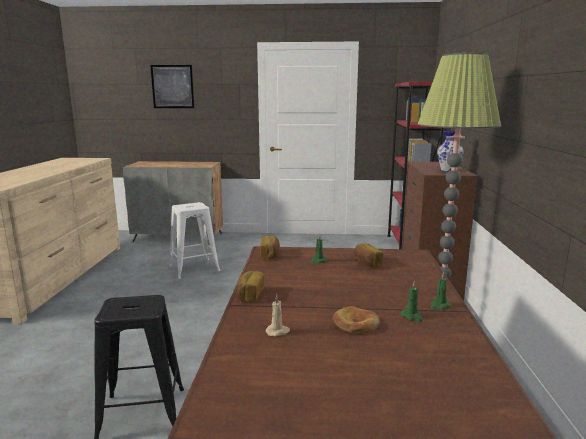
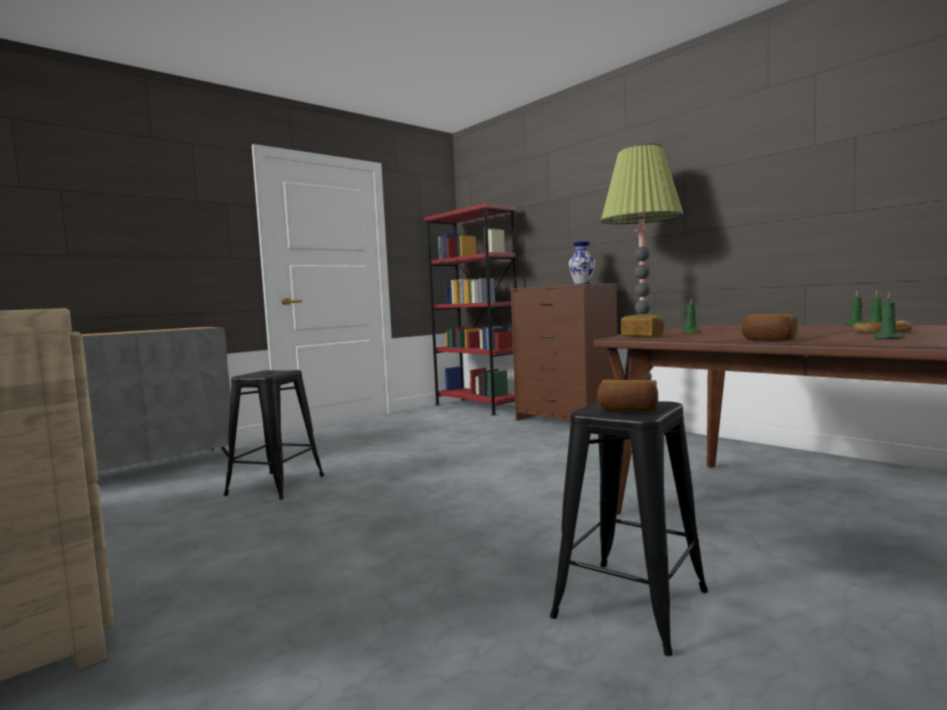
camera: 45 degrees left, 10 degrees down
picture [150,65,194,108] -> none
white stool [169,202,220,279] -> black stool [224,370,324,500]
beige candle [265,295,290,336] -> green candle [874,292,904,339]
bread [354,243,384,268] -> bread moved to [597,380,658,412]

